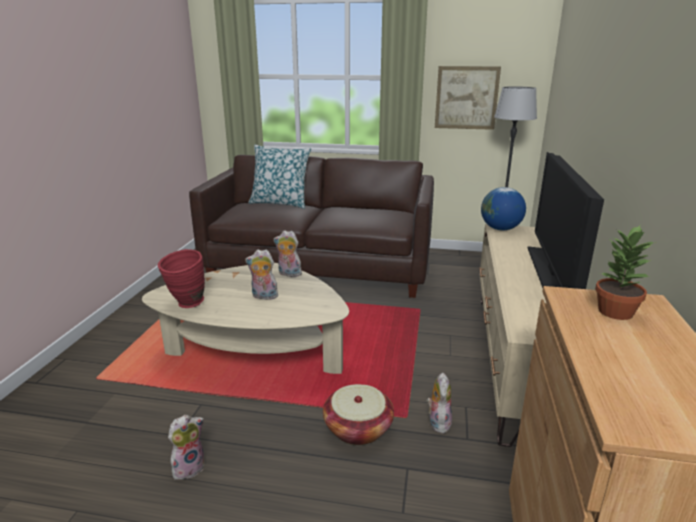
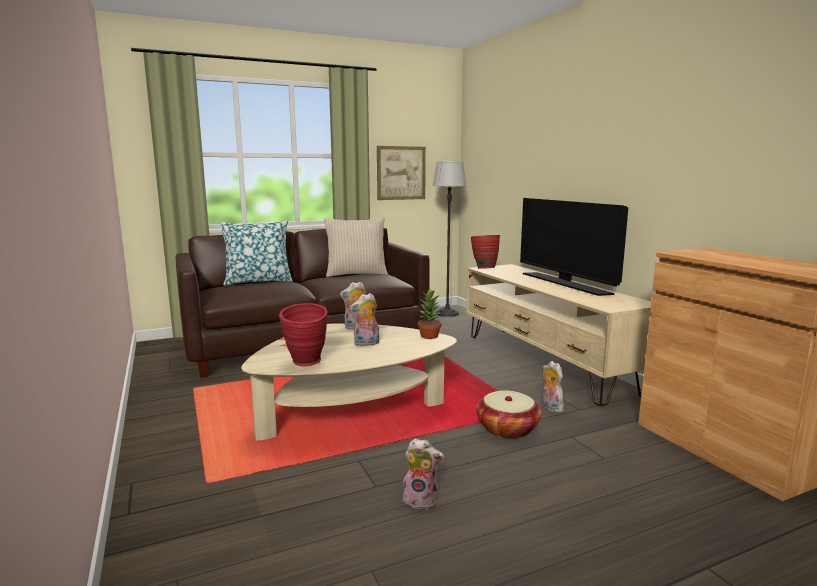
camera: 35 degrees left, 10 degrees down
plush toy [168,415,205,480] -> plush toy turned 90 degrees clockwise [403,438,444,510]
globe [481,187,526,231] -> red vase [471,235,500,269]
potted plant [595,225,656,320] -> potted plant moved to [418,289,441,339]
none -> beige pillow [324,217,388,277]

